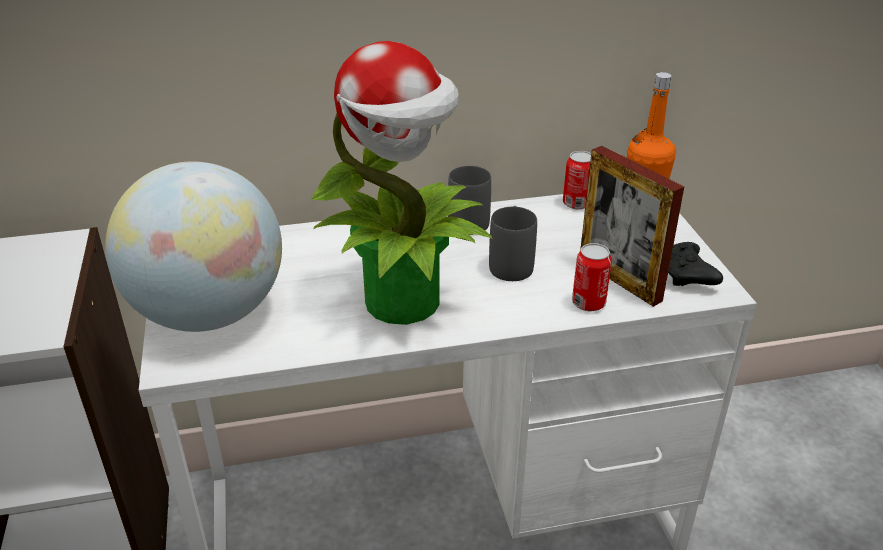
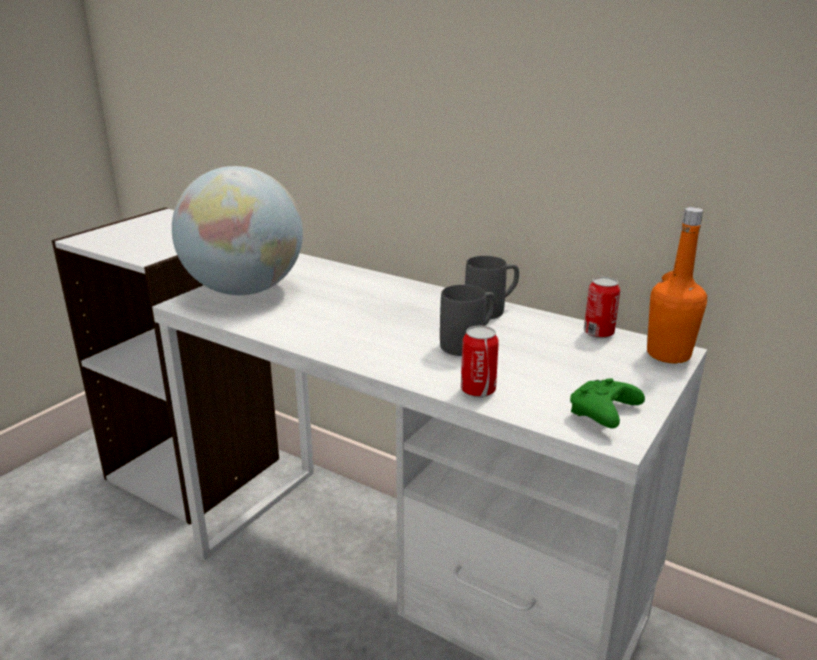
camera: 45 degrees right, 10 degrees down
potted plant [311,41,493,325] -> none
picture frame [580,146,684,307] -> none
black game controller [668,242,723,286] -> green game controller [570,378,645,428]

